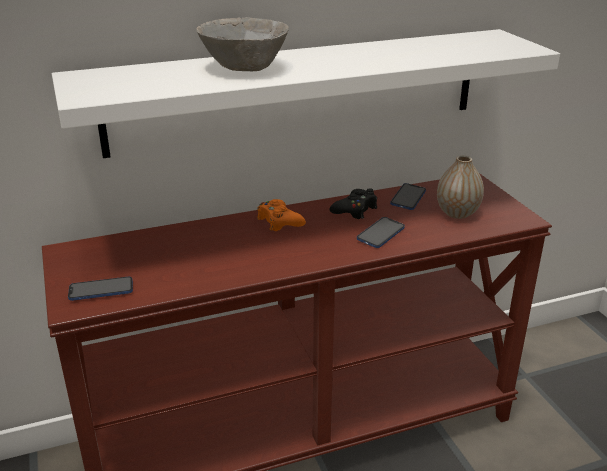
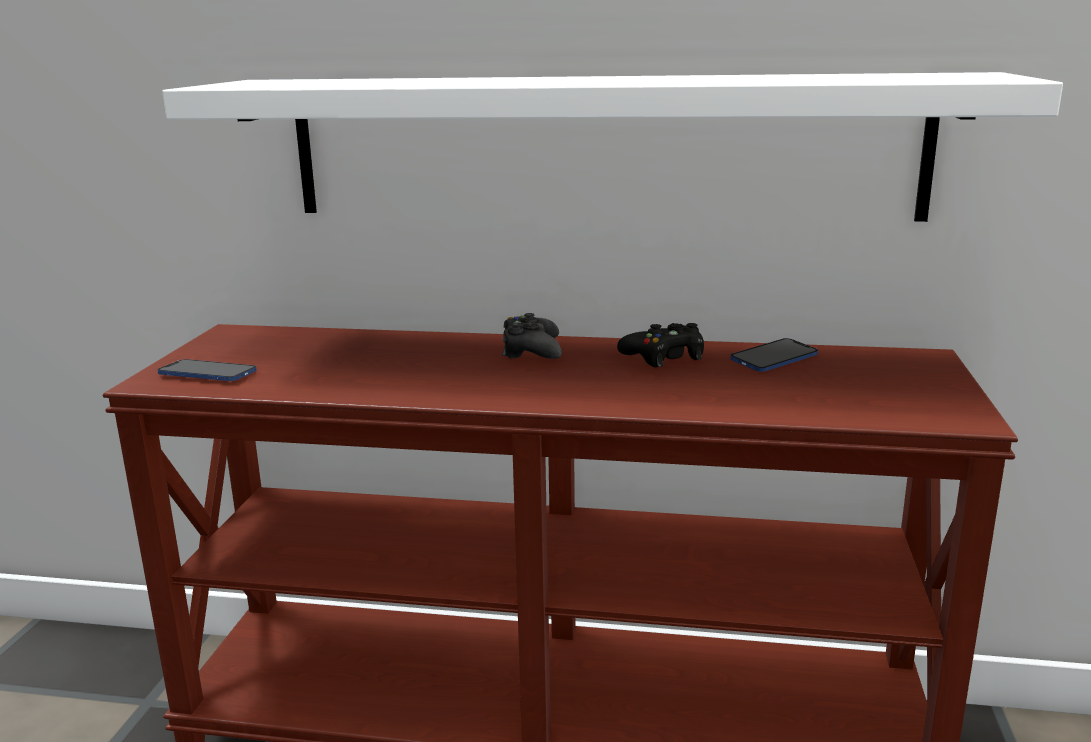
camera: 30 degrees right, 10 degrees down
grey bowl [196,17,289,71] -> none
orange game controller [257,199,306,231] -> black game controller [502,313,562,359]
phone [357,217,405,248] -> none
vase [437,156,484,219] -> none

